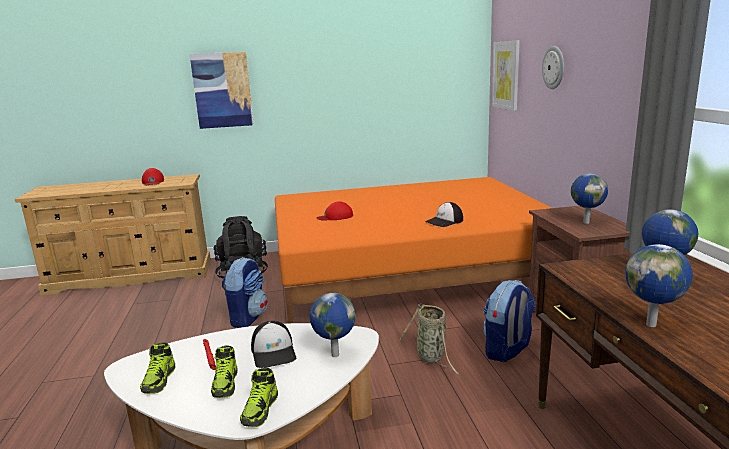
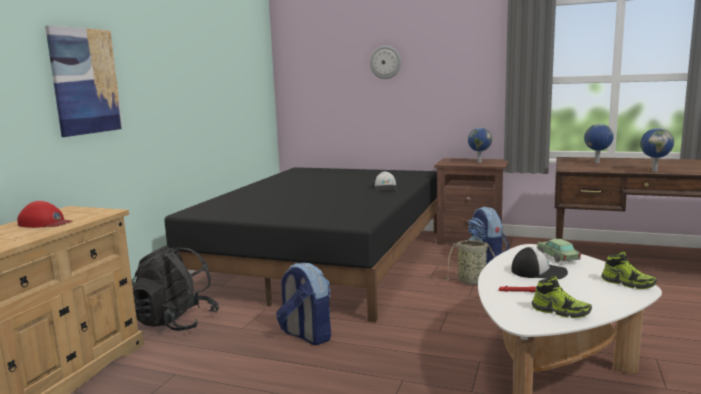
camera: 60 degrees left, 5 degrees down
shoe [211,345,238,398] -> none
orange bed [275,177,551,323] -> black bed [164,167,437,323]
globe [310,293,356,357] -> toy car [537,239,581,262]
red cap [316,201,353,221] -> none
picture [492,40,520,111] -> none

